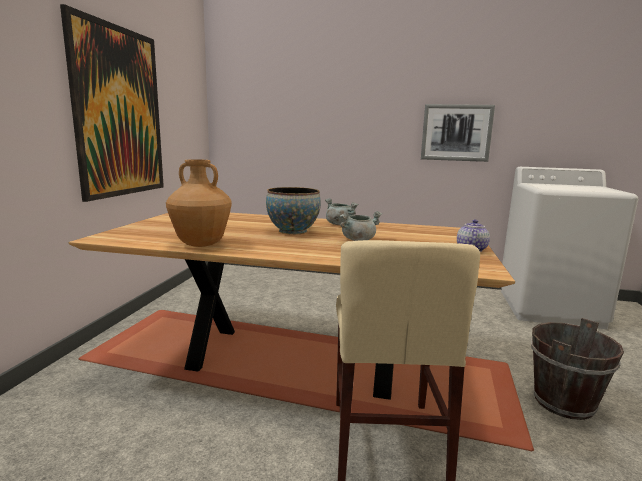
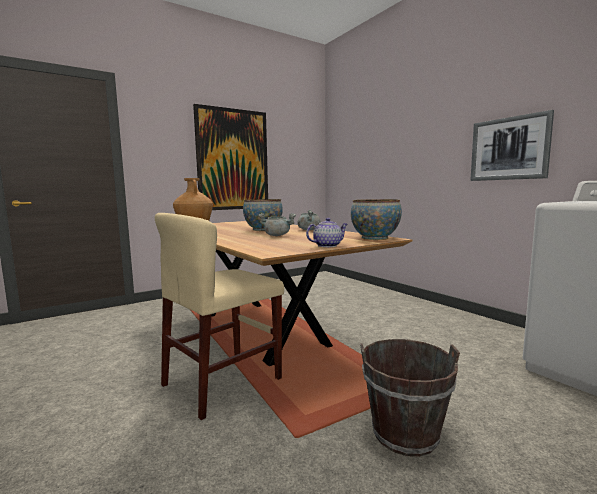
camera: 45 degrees right, 5 degrees down
none -> bowl [351,199,402,240]

